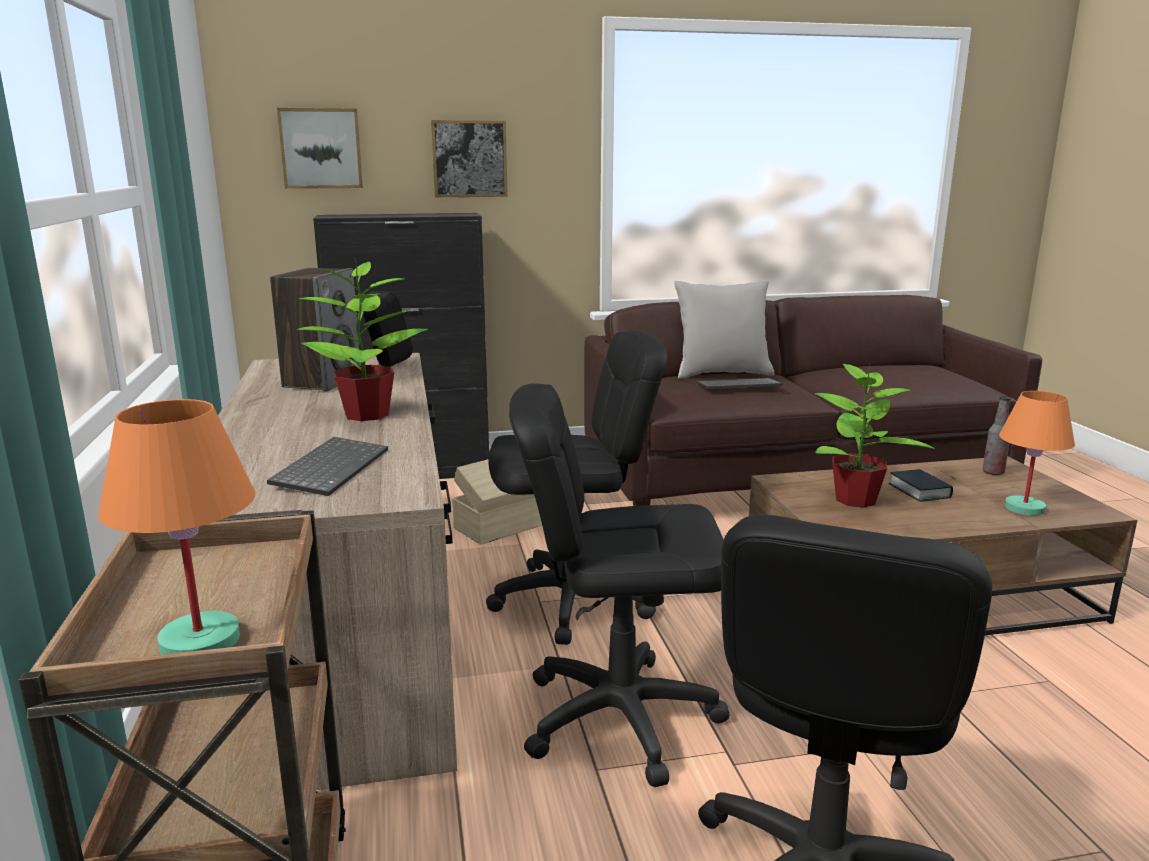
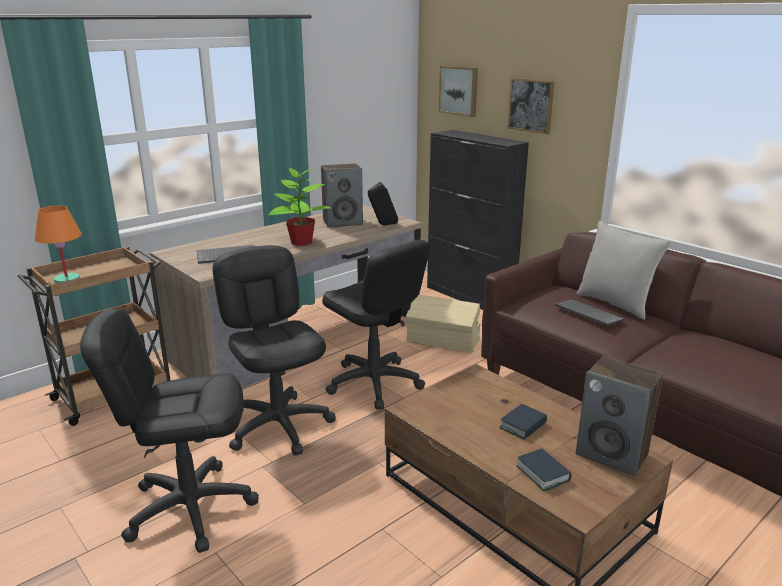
camera: 60 degrees right, 5 degrees up
potted plant [815,362,935,508] -> none
bottle [983,396,1011,475] -> speaker [576,356,663,476]
orange table lamp [999,391,1075,515] -> book [516,448,571,491]

